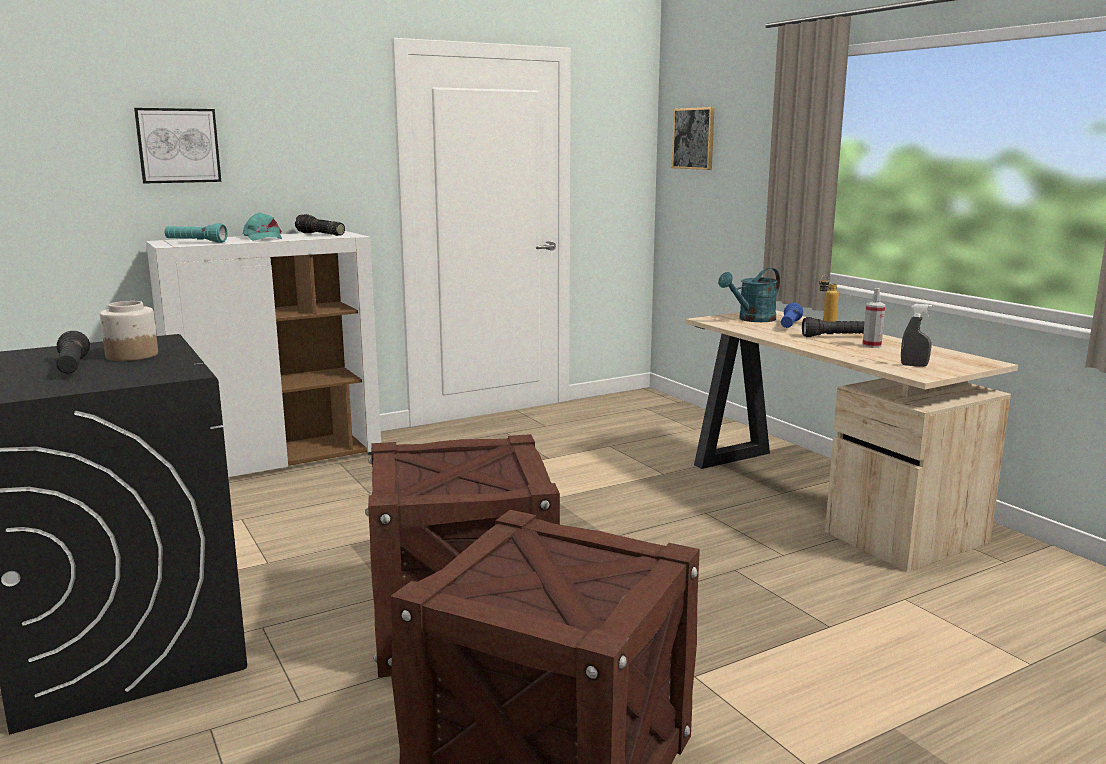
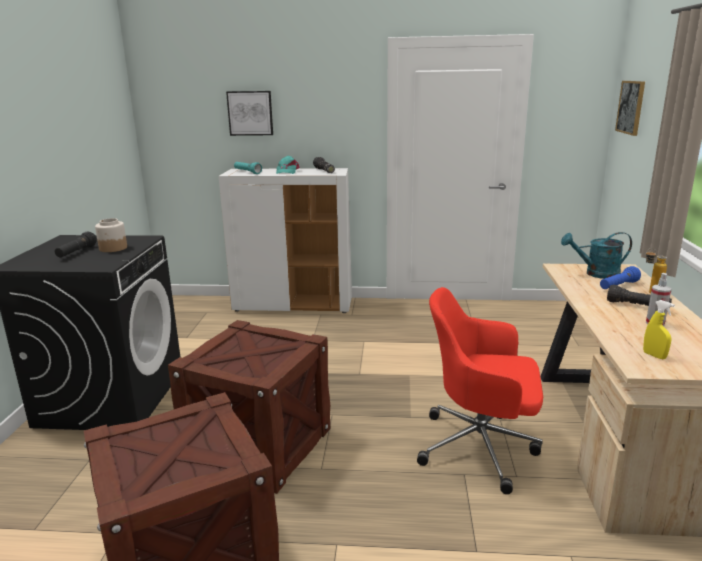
camera: 35 degrees right, 5 degrees up
grey spray bottle [901,304,932,367] -> yellow spray bottle [643,300,675,359]
none -> red office chair [417,287,543,494]

